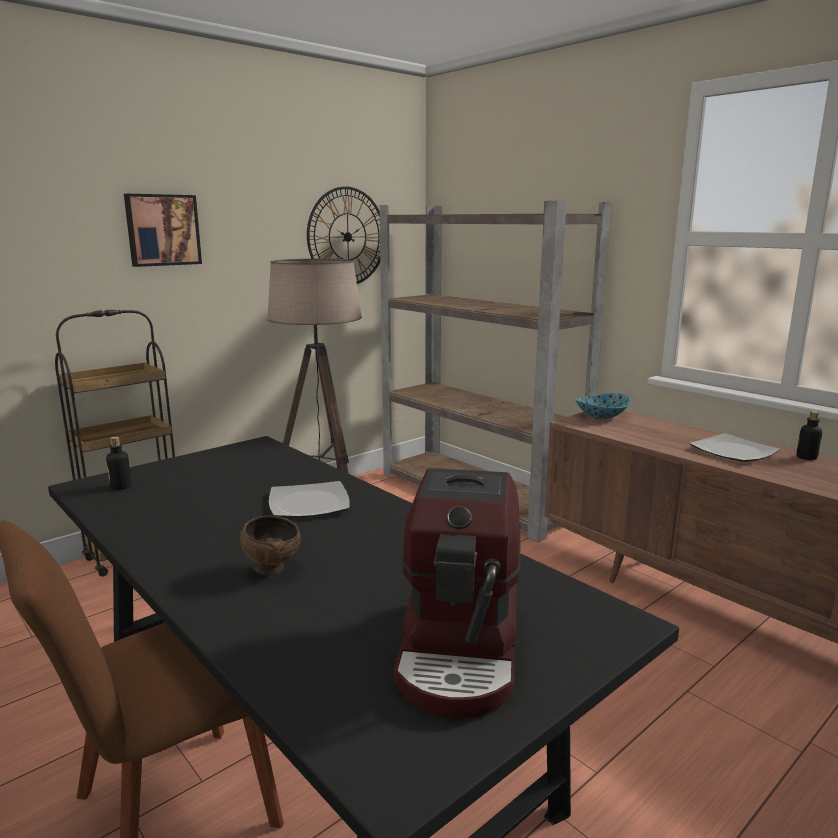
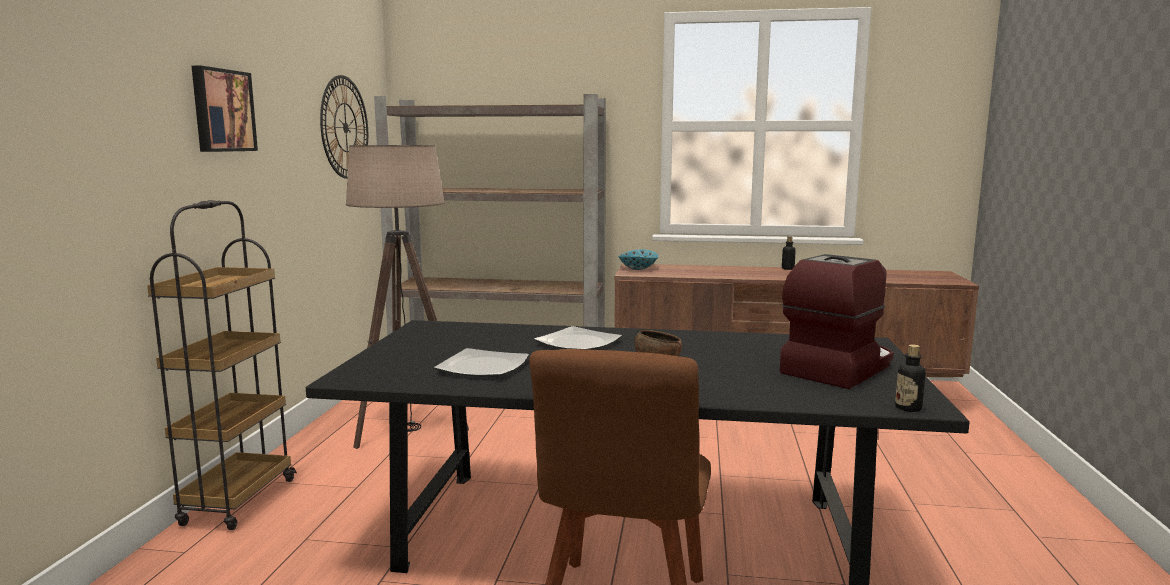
camera: 40 degrees left, 5 degrees down
bottle [106,436,132,490] -> bottle moved to [895,344,926,412]
coffee machine [394,468,520,719] -> coffee machine turned 105 degrees counterclockwise [780,254,894,389]
plate [690,433,780,462] -> plate moved to [434,348,529,377]

